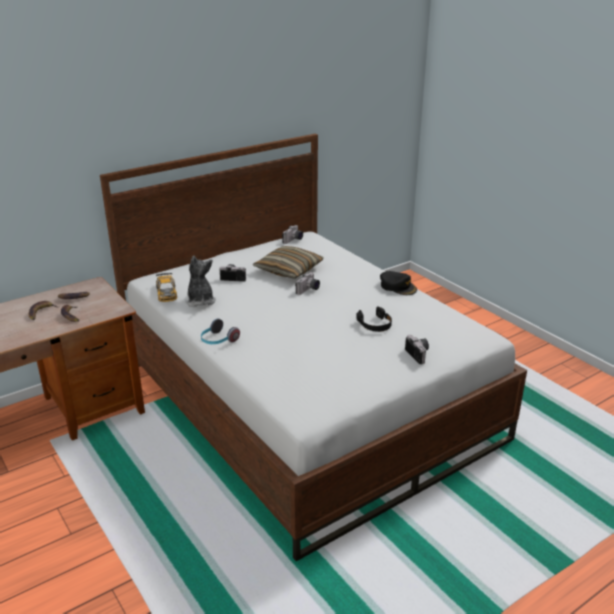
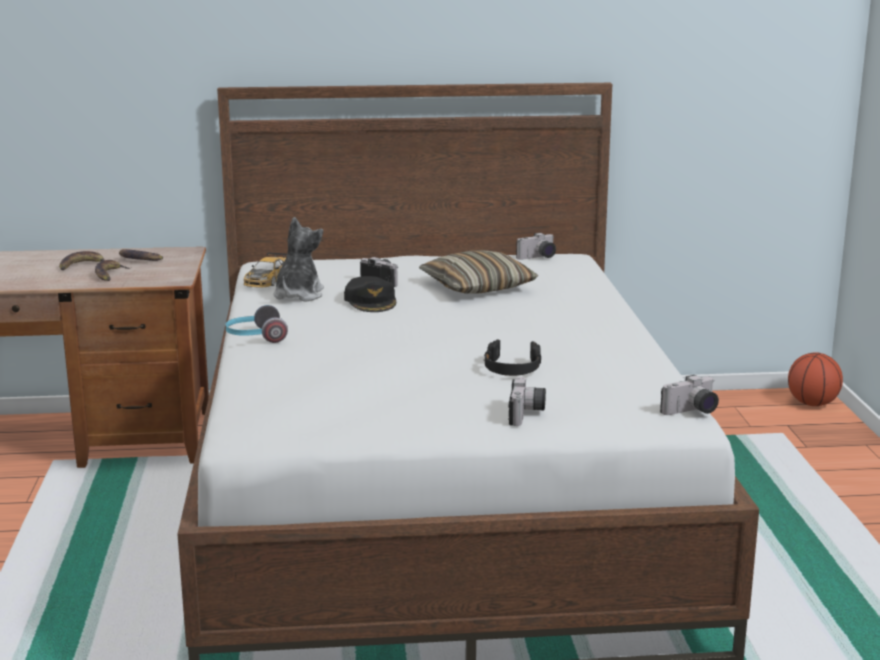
camera: 30 degrees right, 10 degrees down
camera [295,272,320,295] -> camera moved to [660,375,719,415]
black cap [380,271,417,295] -> black cap moved to [344,276,396,312]
none -> basketball [788,353,843,406]

